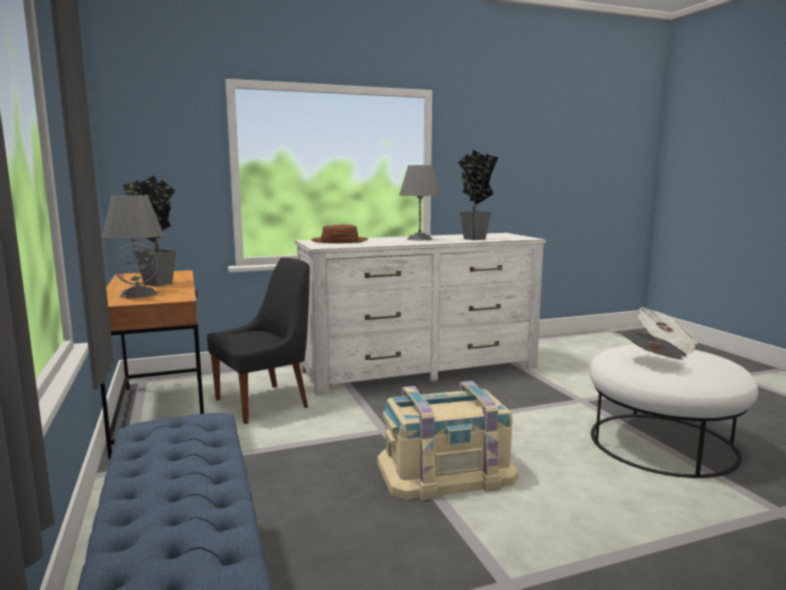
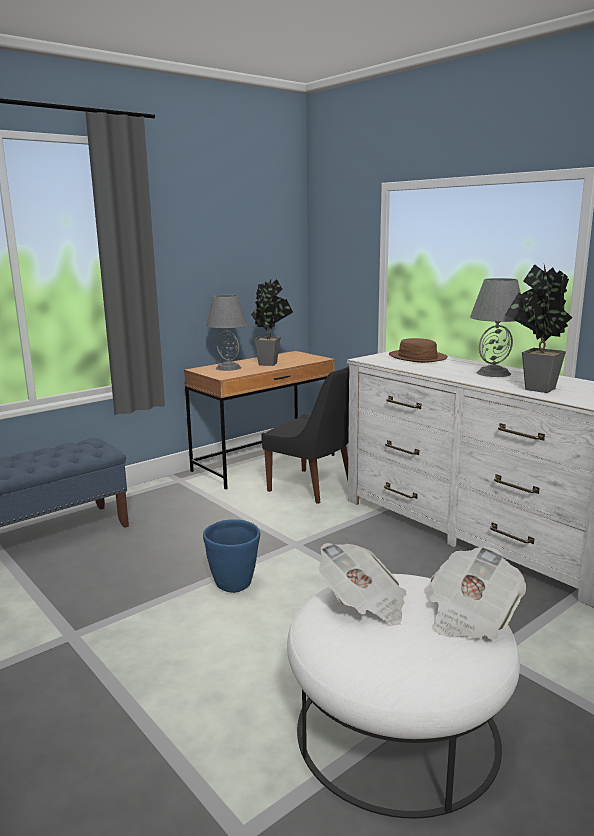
camera: 70 degrees right, 5 degrees up
beige storage box [378,381,518,500] -> blue planter [203,520,260,593]

